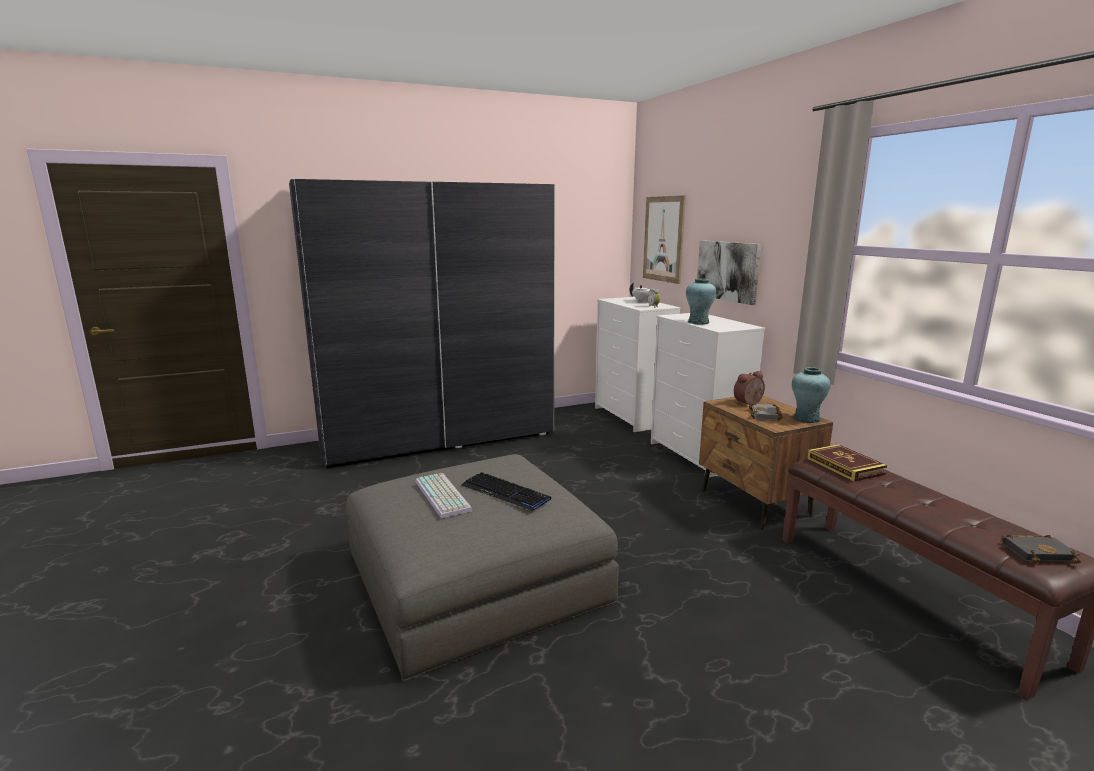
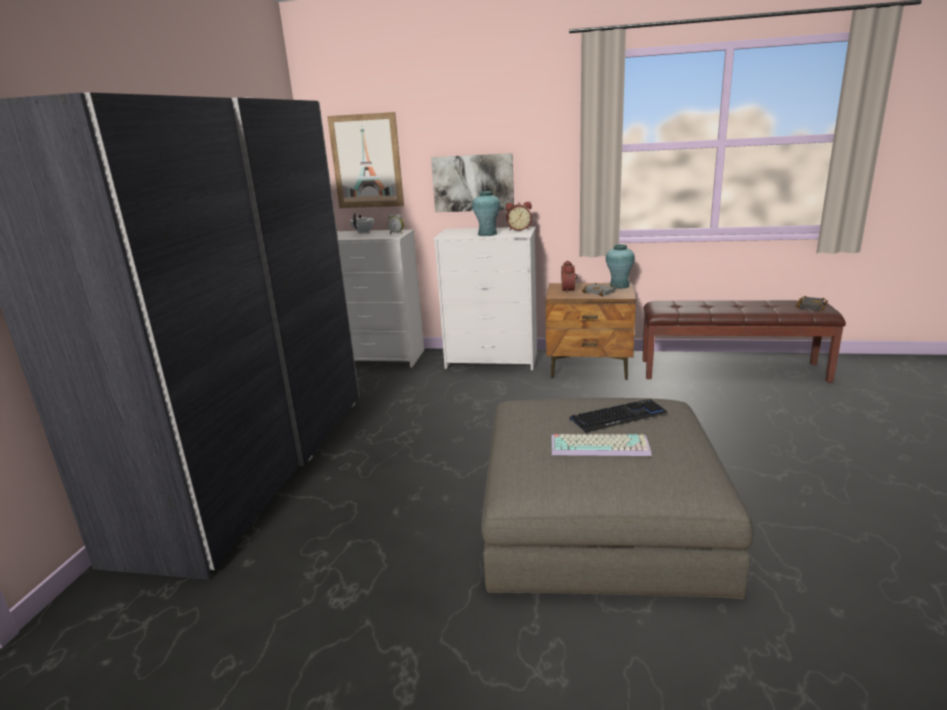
camera: 55 degrees left, 5 degrees up
book [807,444,887,482] -> none
none -> alarm clock [506,202,532,231]

